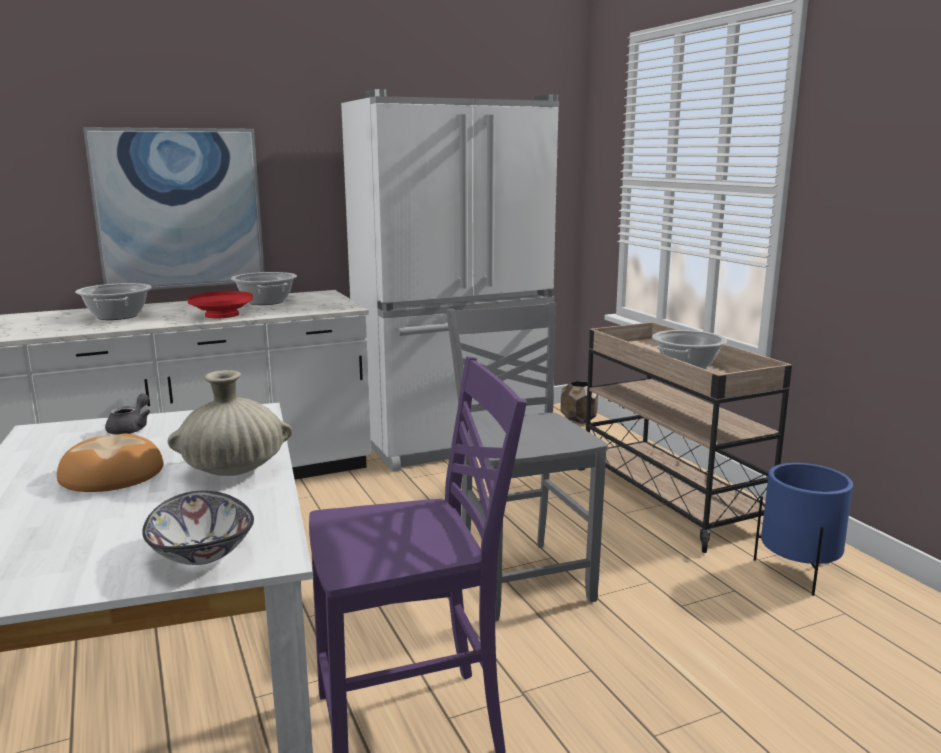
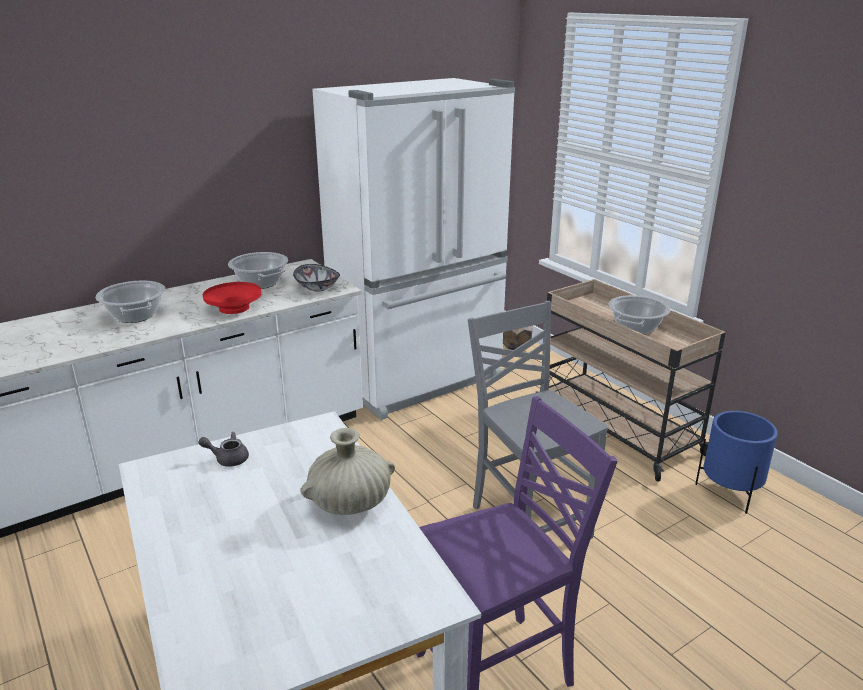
camera: 10 degrees left, 10 degrees up
bread [57,434,163,492] -> none
picture [83,127,265,290] -> none
grey teapot [105,394,151,435] -> grey teapot turned 90 degrees counterclockwise [198,432,249,467]
bowl [142,491,254,565] -> bowl moved to [293,264,340,292]

